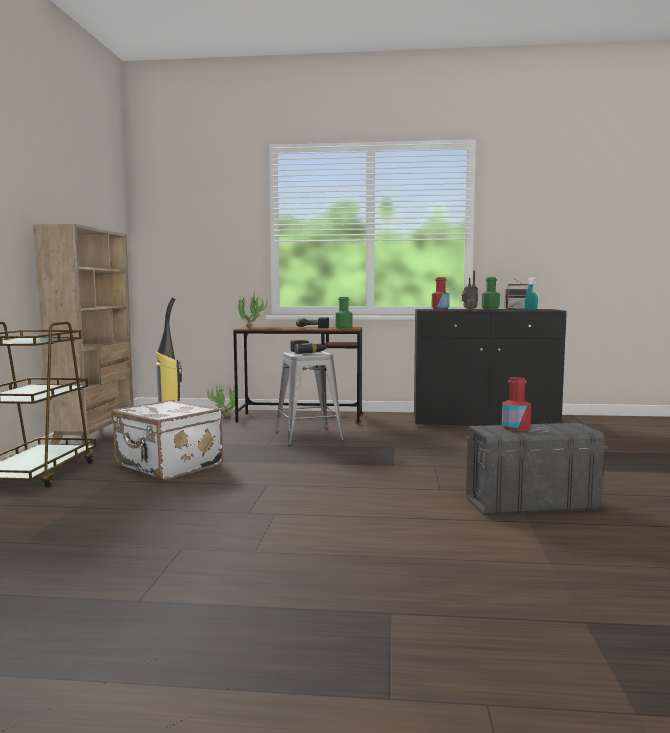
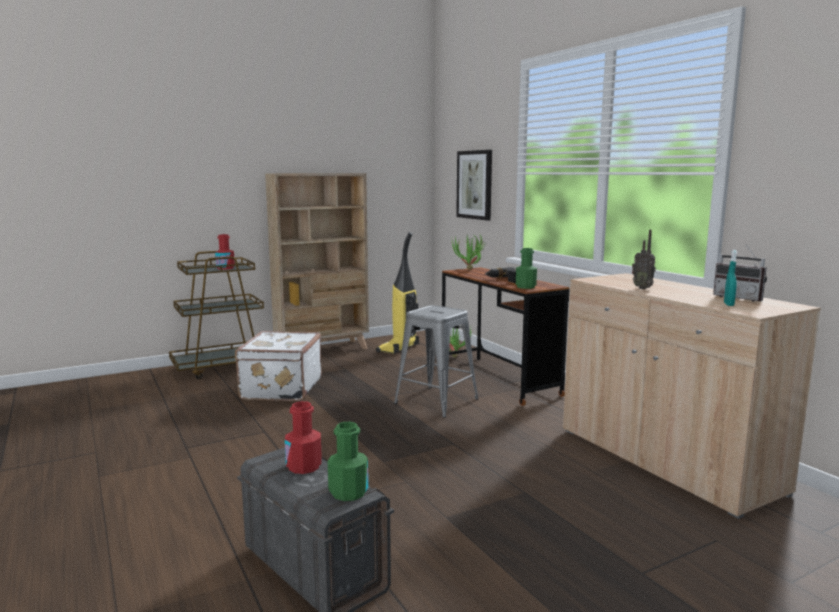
camera: 55 degrees right, 5 degrees up
power drill [290,340,329,353] -> none
black cabinet [414,309,567,427] -> beige cabinet [563,273,821,519]
red bottle [432,277,450,310] -> red bottle moved to [215,234,235,270]
green bottle [482,277,500,309] -> green bottle moved to [328,421,368,501]
none -> picture [456,150,492,220]

